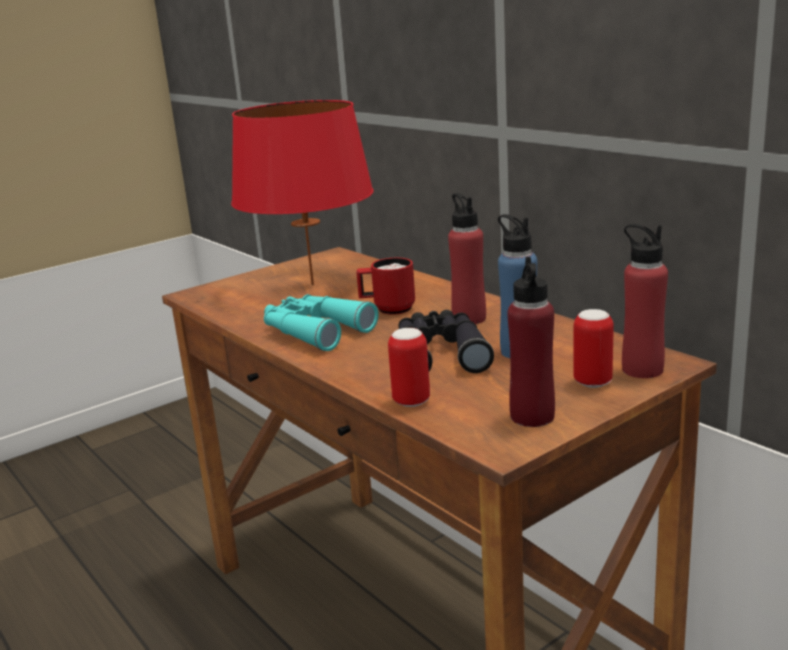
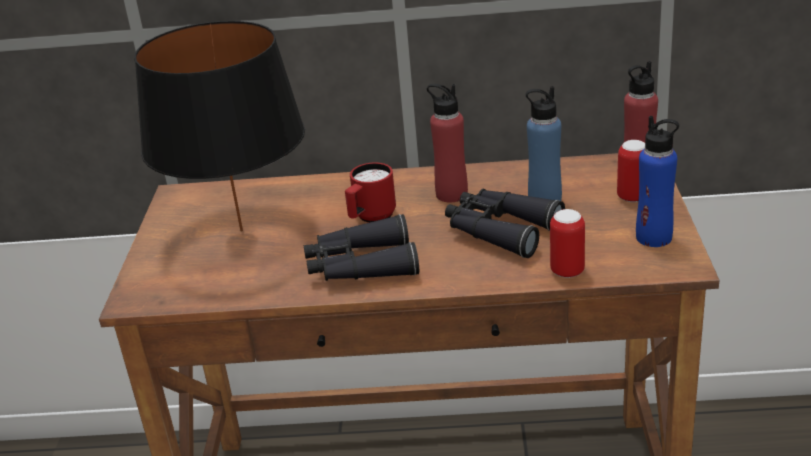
camera: 50 degrees left, 10 degrees up
red table lamp [231,100,374,285] -> black table lamp [134,21,305,232]
turquoise binoculars [264,294,379,351] -> black binoculars [304,214,419,281]
red bottle [507,257,555,427] -> blue bottle [636,116,679,247]

